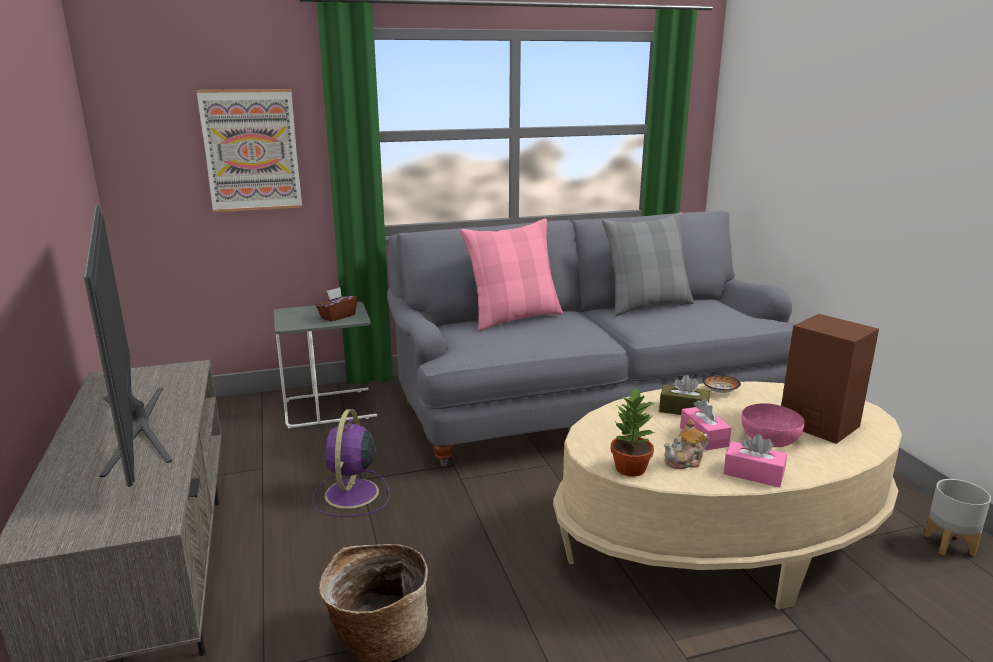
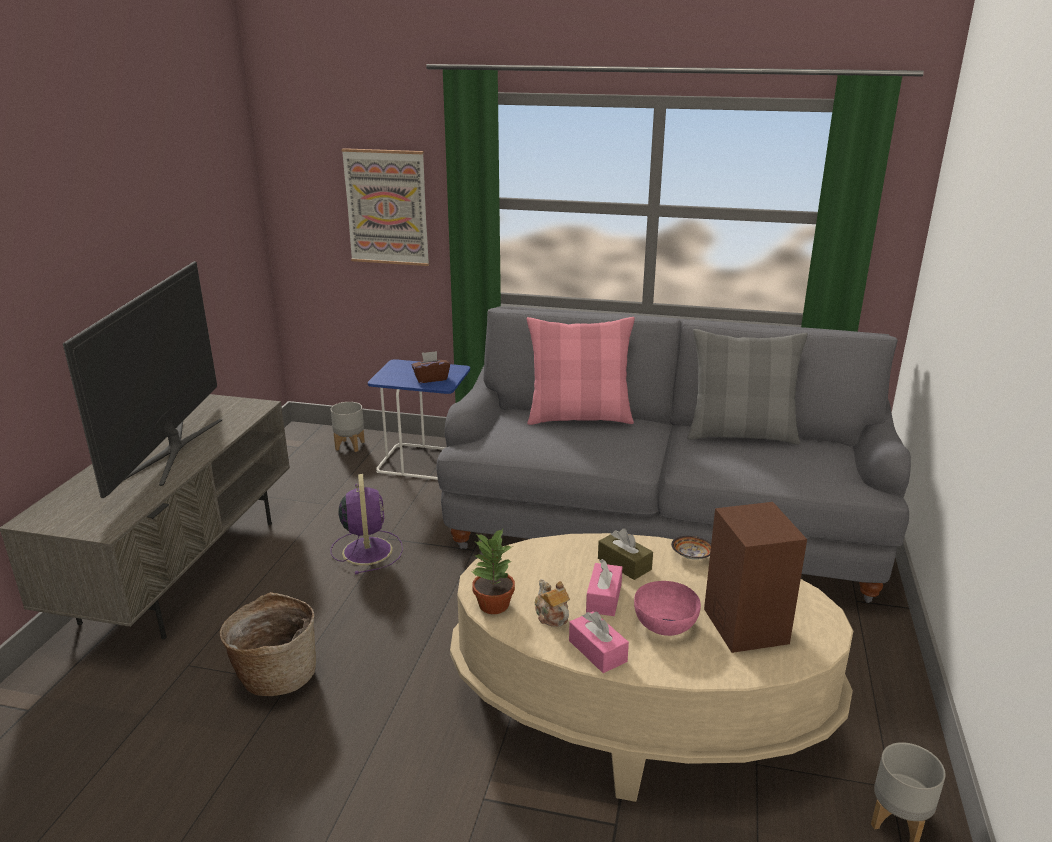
camera: 30 degrees right, 5 degrees up
grey side table [274,302,377,428] -> blue side table [368,359,470,480]
purple fan [313,409,390,517] -> purple fan turned 135 degrees clockwise [331,474,403,575]
teapot [664,420,709,469] -> teapot turned 60 degrees clockwise [535,579,570,627]
none -> grey planter [331,402,365,452]

